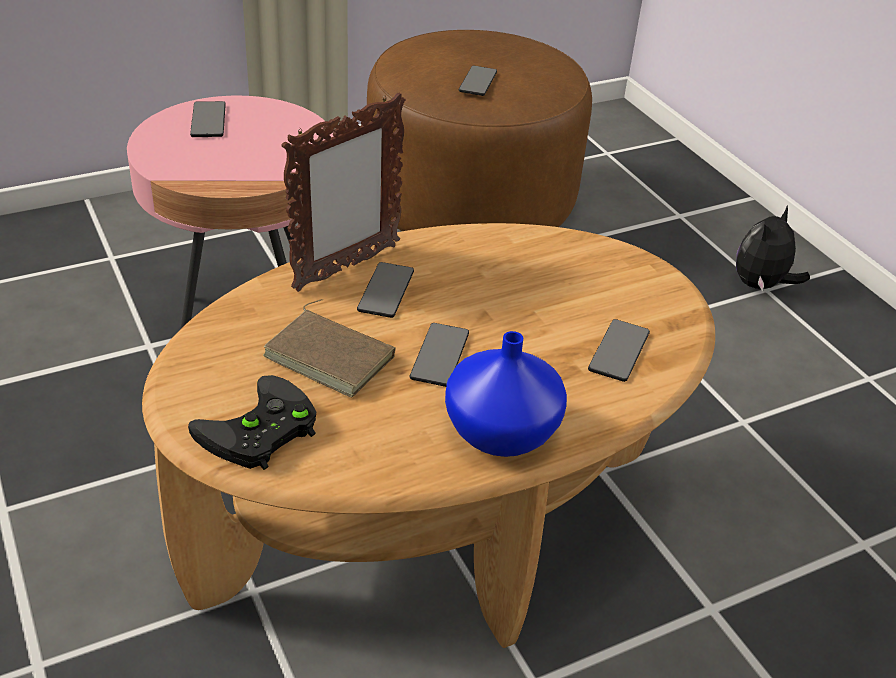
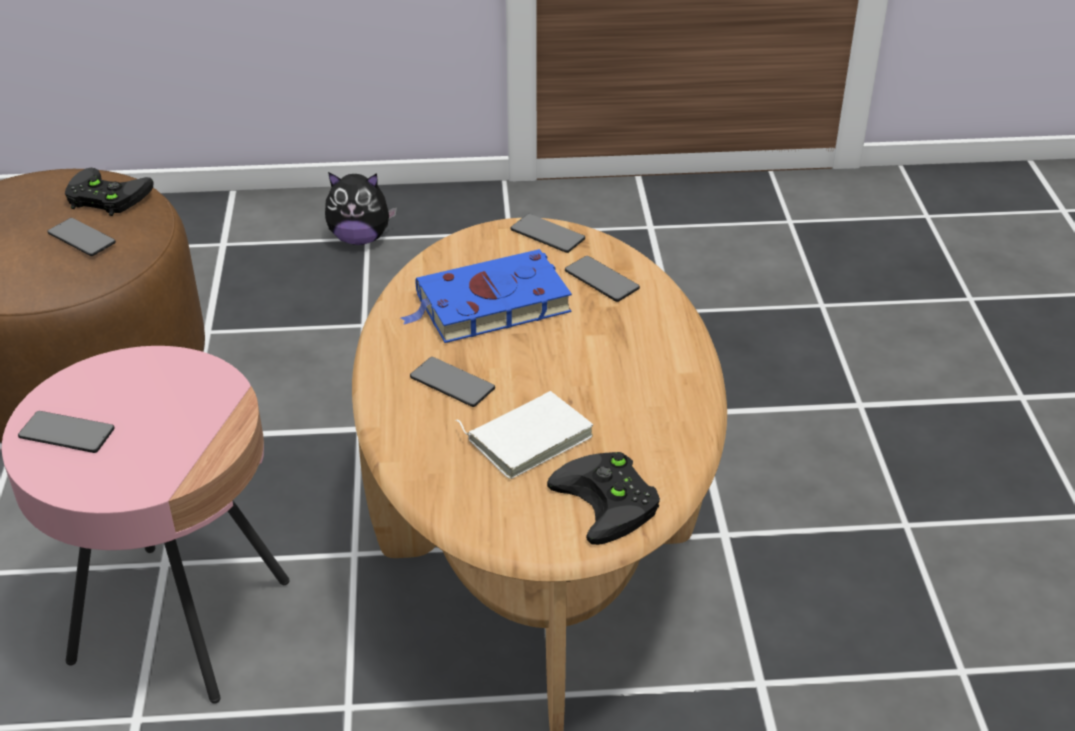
camera: 65 degrees left, 0 degrees up
brown book [263,299,396,397] -> white book [456,391,593,479]
picture frame [281,93,406,292] -> none
phone [410,323,469,387] -> phone moved to [511,214,585,253]
blue vase [445,331,567,457] -> none
plush toy [736,205,810,291] -> plush toy turned 60 degrees counterclockwise [325,172,397,245]
none -> black game controller [65,168,153,216]
none -> blue book [401,249,572,343]

